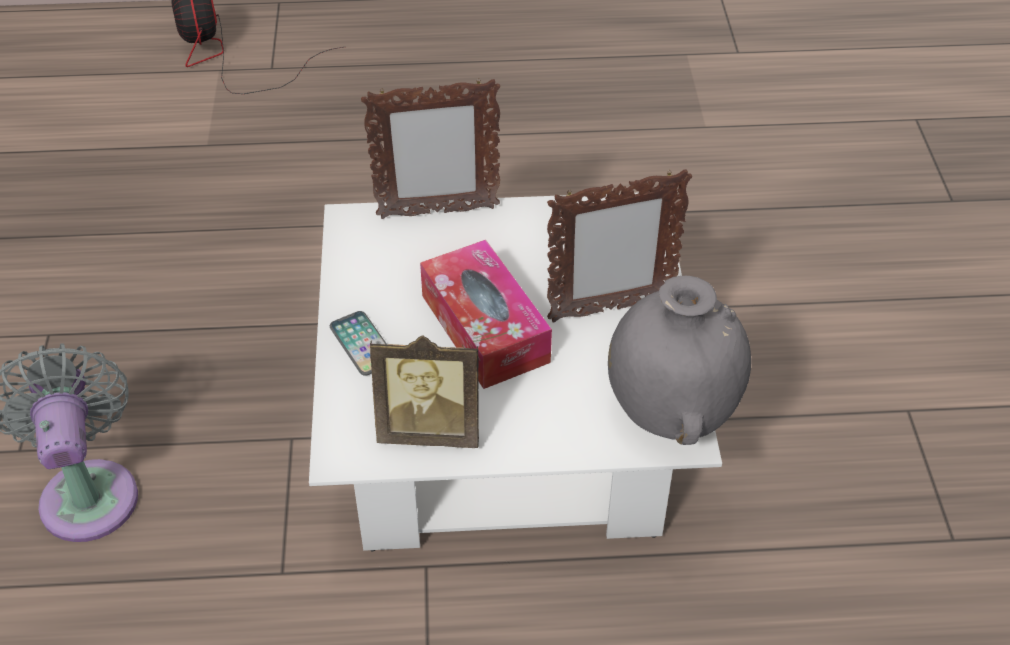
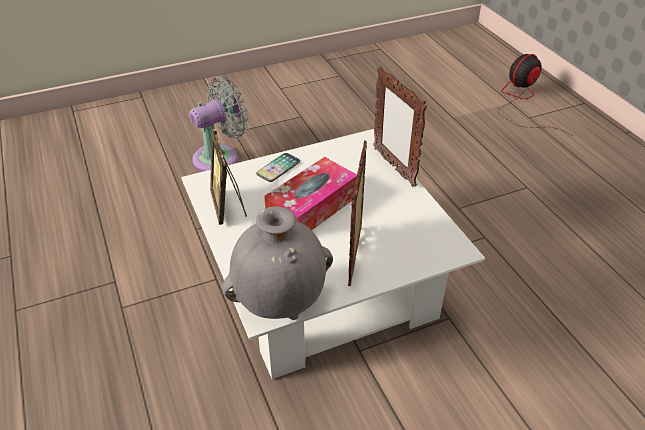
camera: 70 degrees right, 5 degrees down
picture frame [547,169,692,322] -> picture frame turned 45 degrees clockwise [348,141,367,286]

